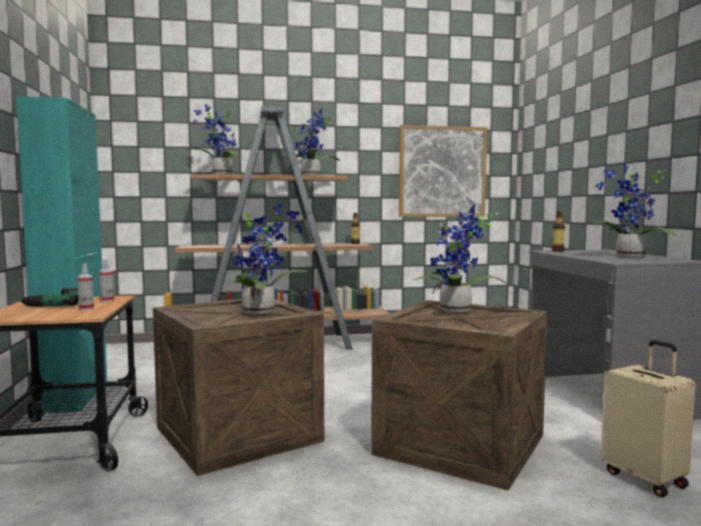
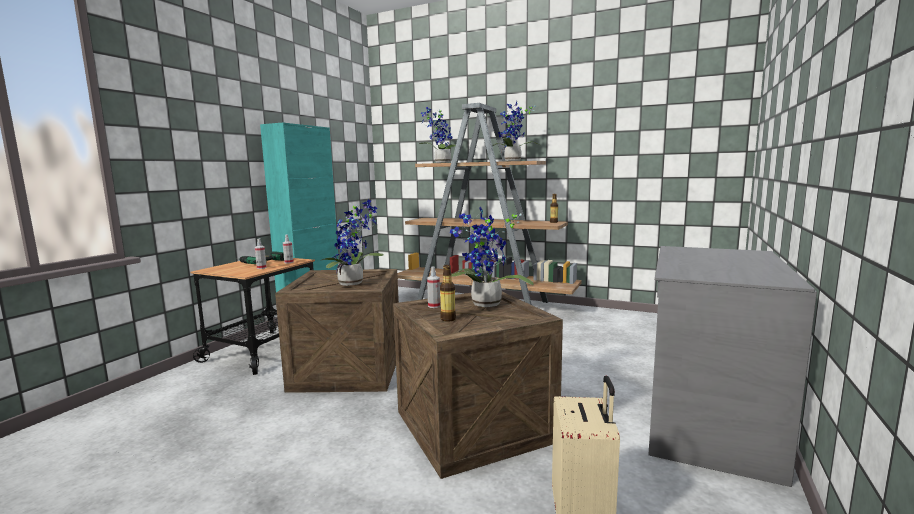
camera: 35 degrees right, 5 degrees up
picture [399,125,487,217] -> none
bottle [552,210,565,252] -> bottle moved to [440,265,456,322]
potted plant [594,163,676,257] -> none
none -> spray bottle [427,267,440,308]

